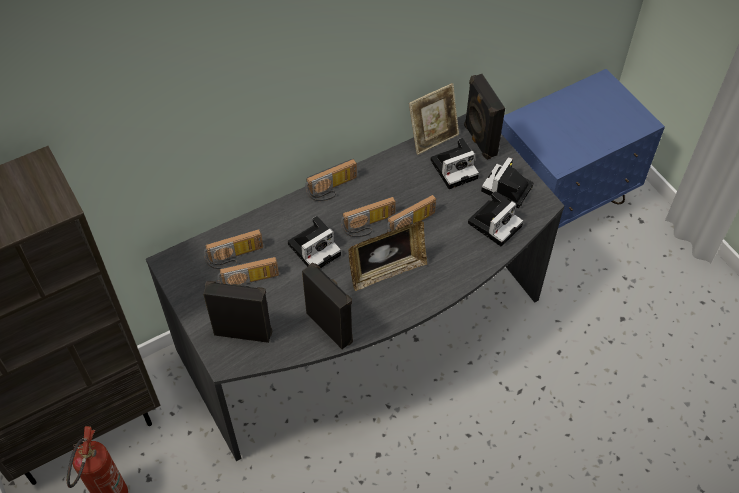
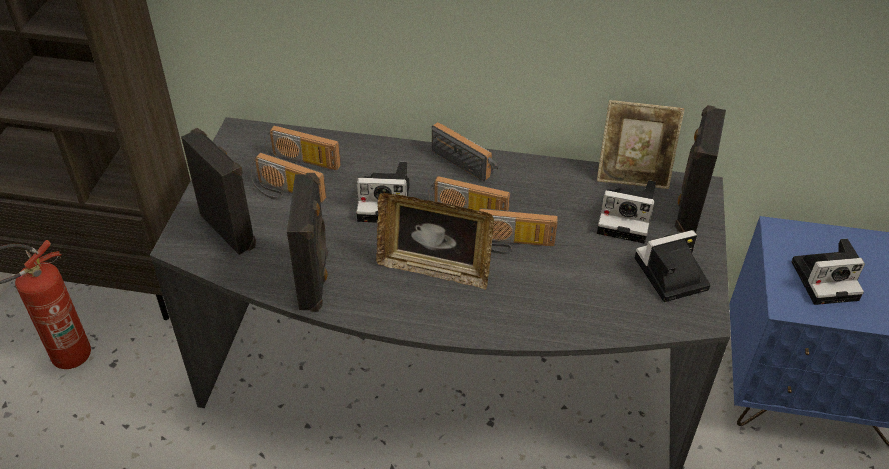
camera: 40 degrees right, 10 degrees down
radio [305,159,357,201] -> radio turned 150 degrees counterclockwise [432,122,498,181]
camera [468,191,523,247] -> camera moved to [791,239,865,305]

